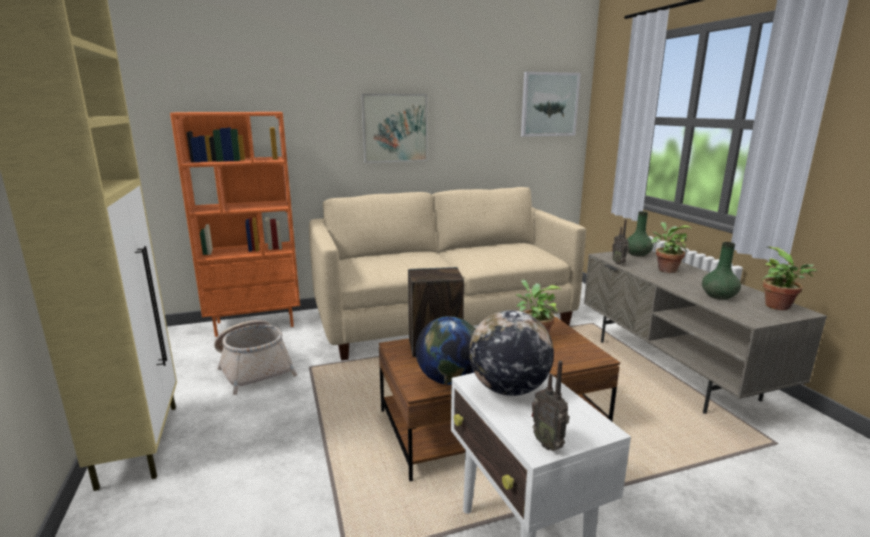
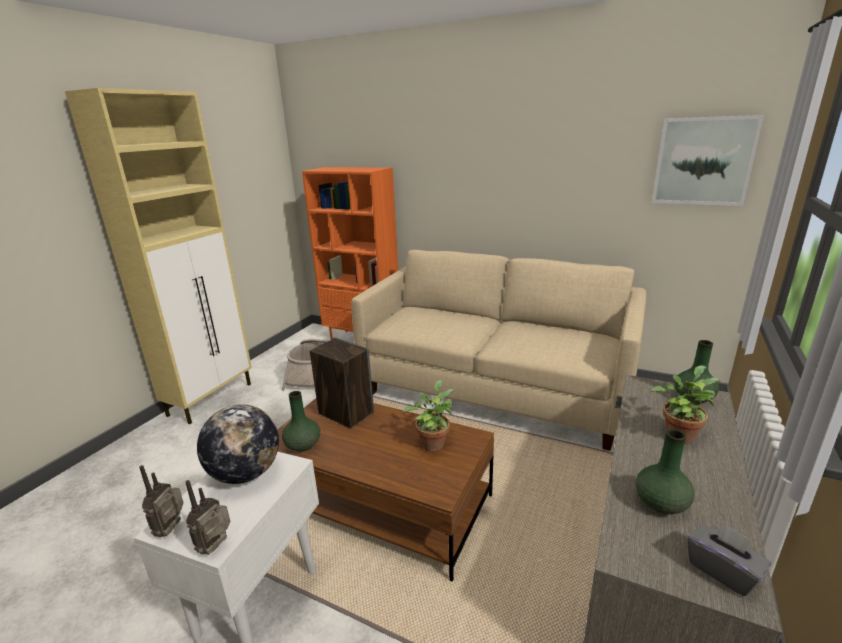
camera: 45 degrees right, 5 degrees up
picture [361,94,428,163] -> none
globe [416,316,475,385] -> green vase [282,391,320,452]
radio [612,219,629,264] -> radio moved to [185,480,230,555]
potted plant [762,246,818,310] -> grey tissue box [687,523,771,596]

